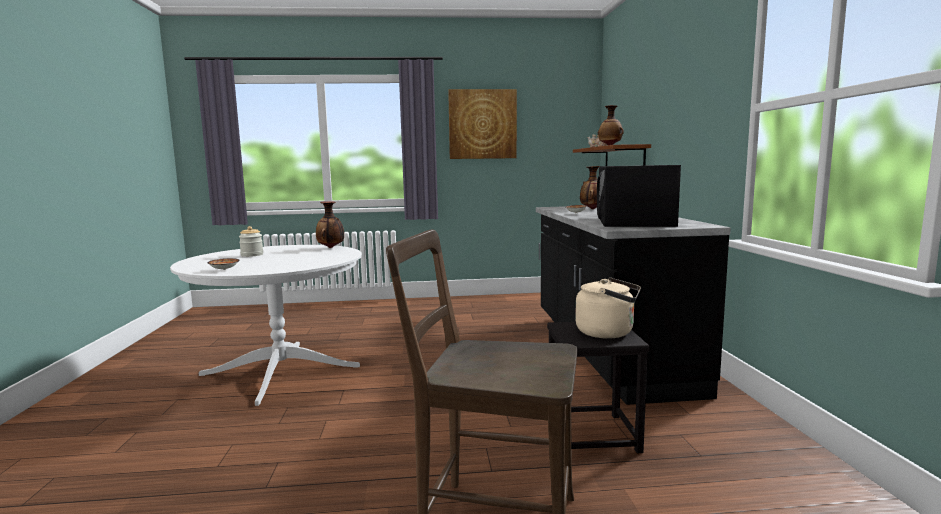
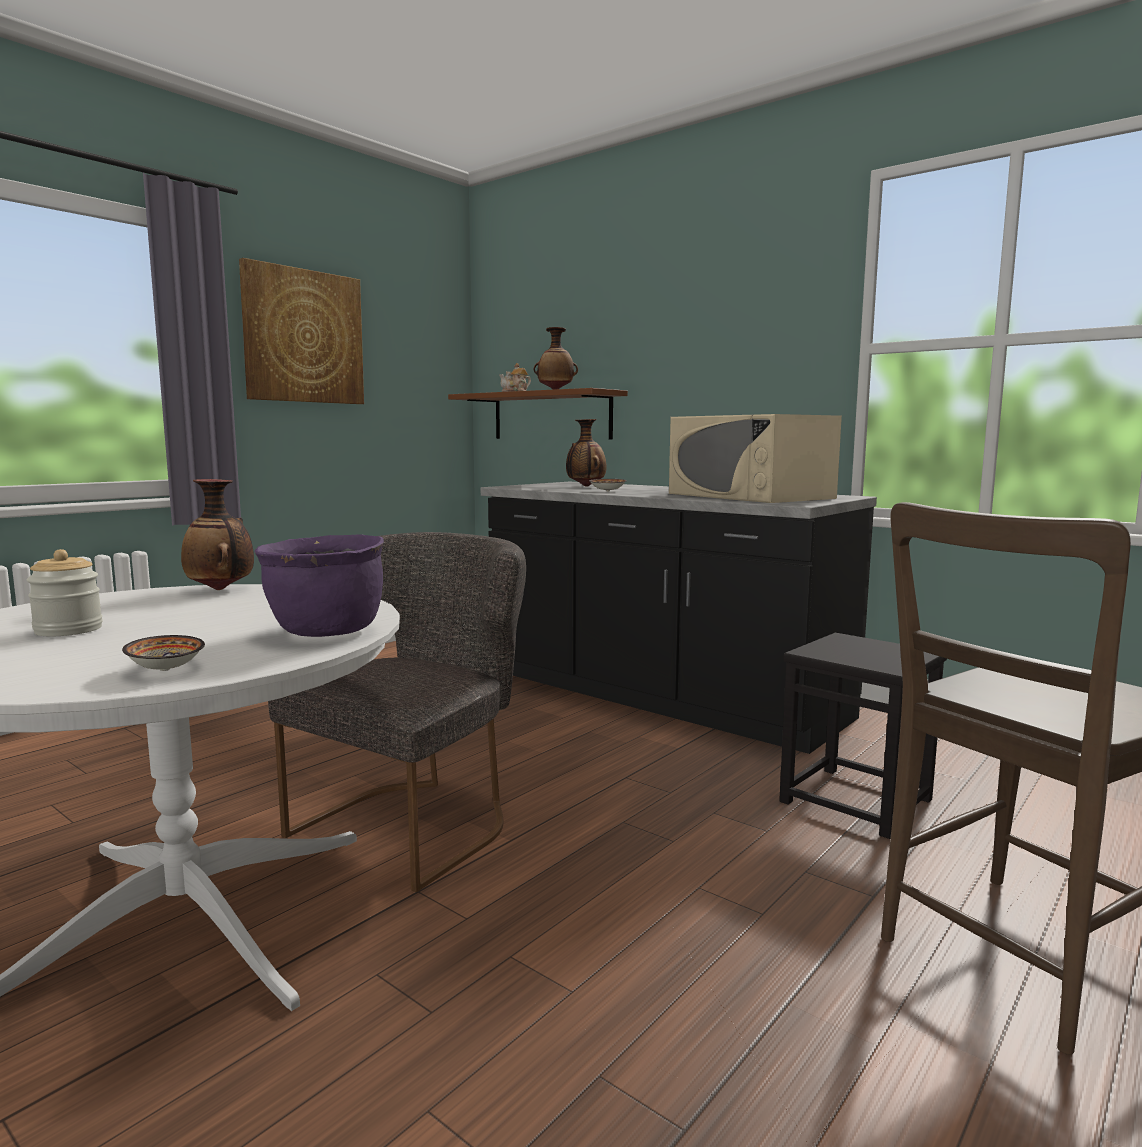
camera: 45 degrees left, 0 degrees up
beige kettle [575,277,641,339] -> none
black microwave [597,165,681,227] -> beige microwave [669,414,842,503]
none -> purple cooking pot [254,534,384,637]
none -> grey chair [268,532,526,892]

